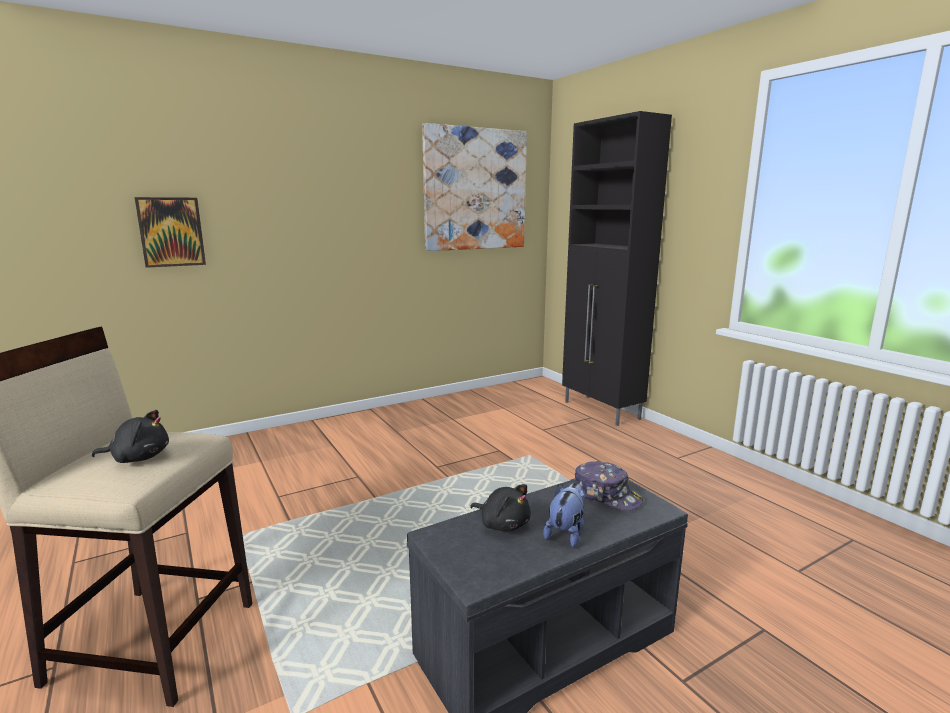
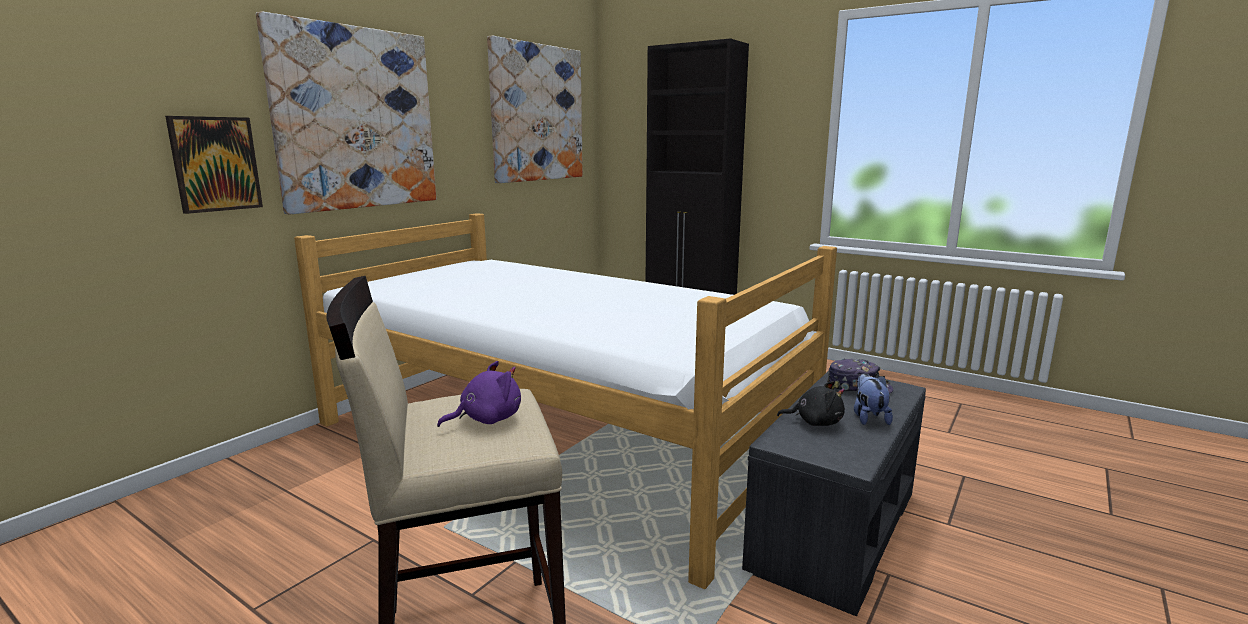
camera: 25 degrees left, 0 degrees up
black plush toy [92,410,169,463] -> purple plush toy [437,361,521,427]
none -> picture [256,11,436,215]
none -> bed [294,213,837,589]

